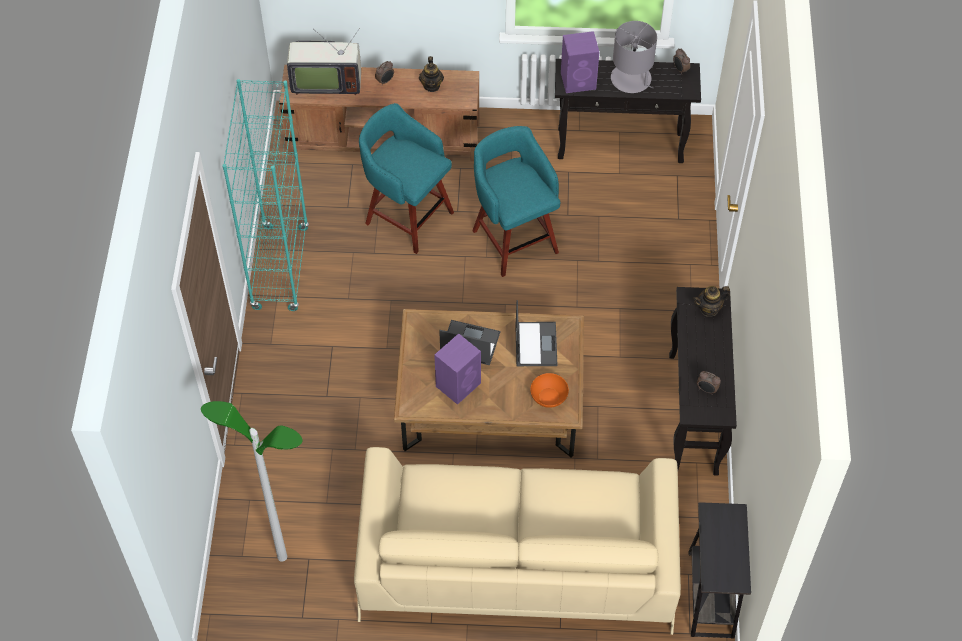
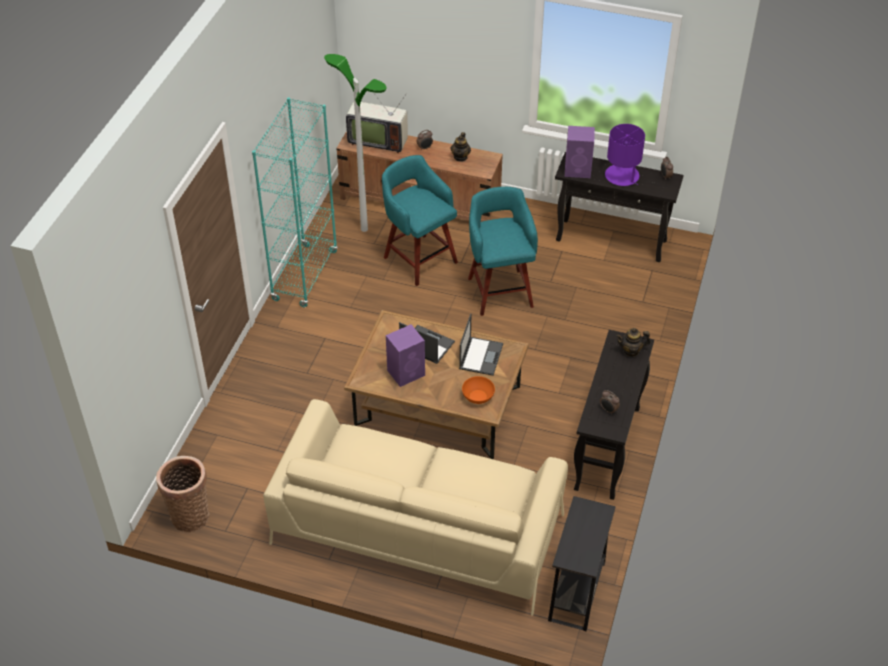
camera: 15 degrees right, 10 degrees down
floor lamp [201,401,303,562] -> floor lamp moved to [324,54,387,232]
grey table lamp [611,21,657,93] -> purple table lamp [605,124,645,186]
none -> basket [156,456,209,532]

